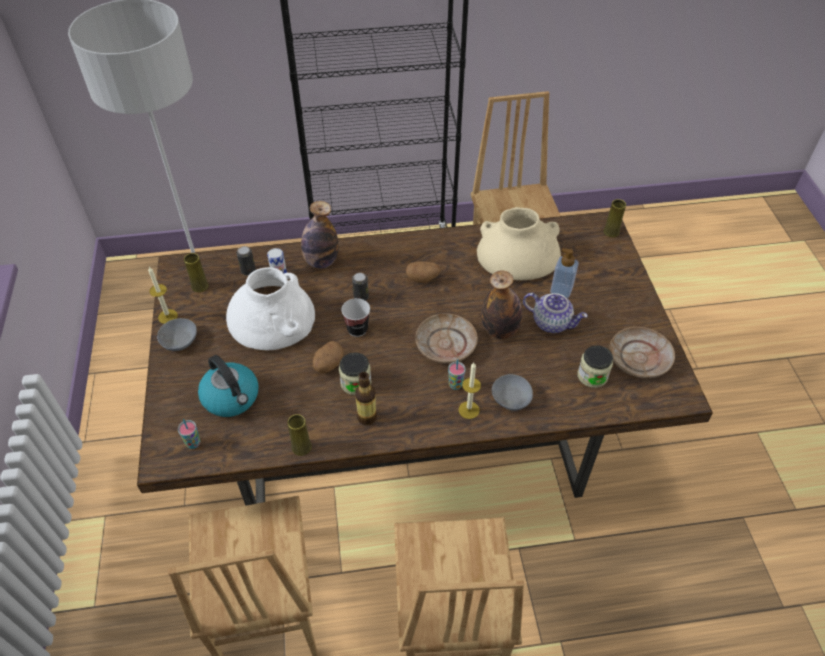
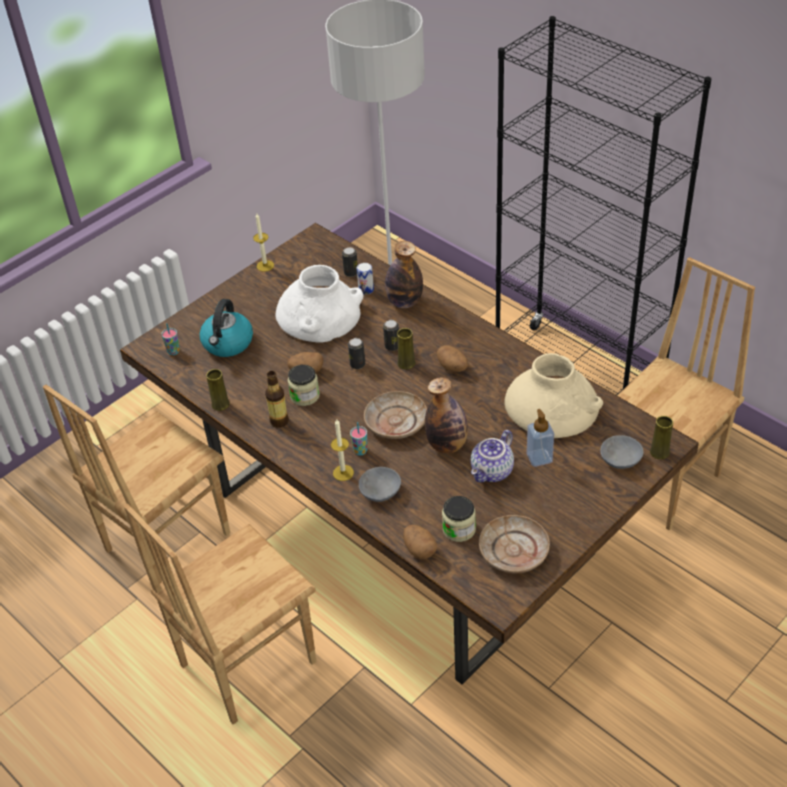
camera: 55 degrees right, 5 degrees down
grey bowl [157,318,197,351] -> grey bowl moved to [601,435,643,469]
yellow vase [184,253,209,292] -> yellow vase moved to [397,328,415,370]
cup [342,298,370,337] -> can [348,338,365,369]
teapot [523,293,588,333] -> teapot turned 45 degrees clockwise [471,430,514,483]
none -> potato [403,525,437,559]

